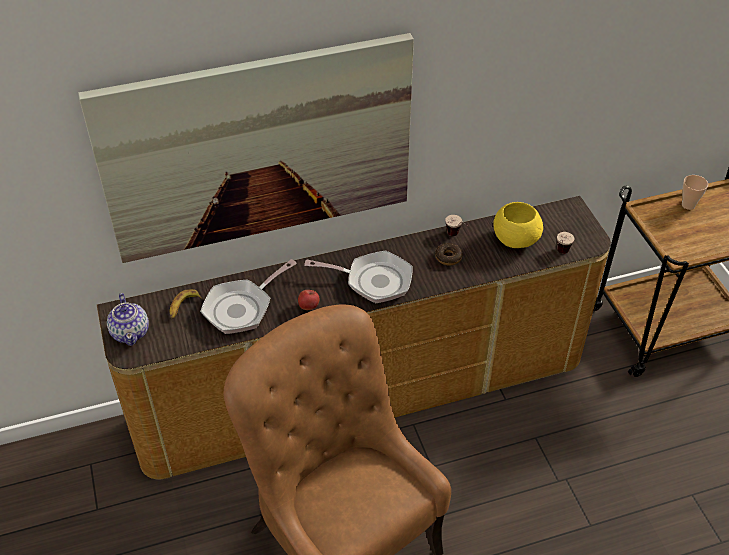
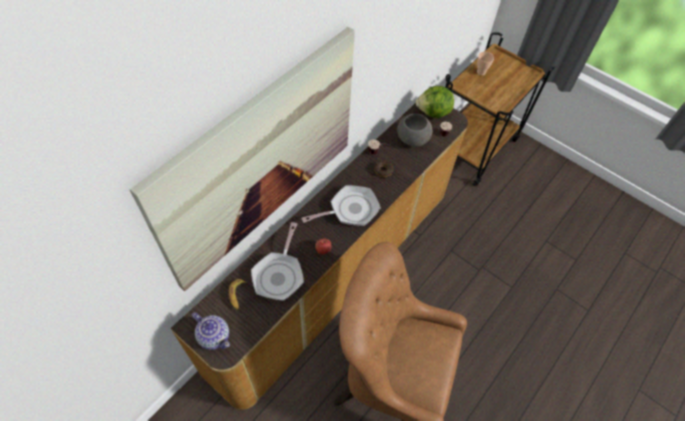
camera: 35 degrees left, 10 degrees up
yellow bowl [493,202,543,248] -> grey bowl [397,113,432,147]
none -> lettuce [416,86,454,118]

